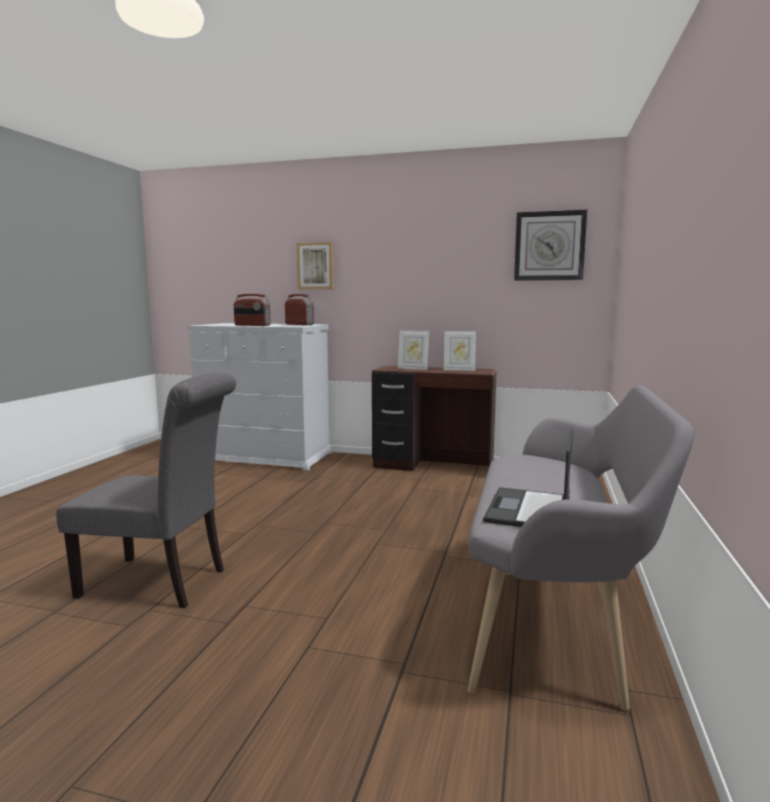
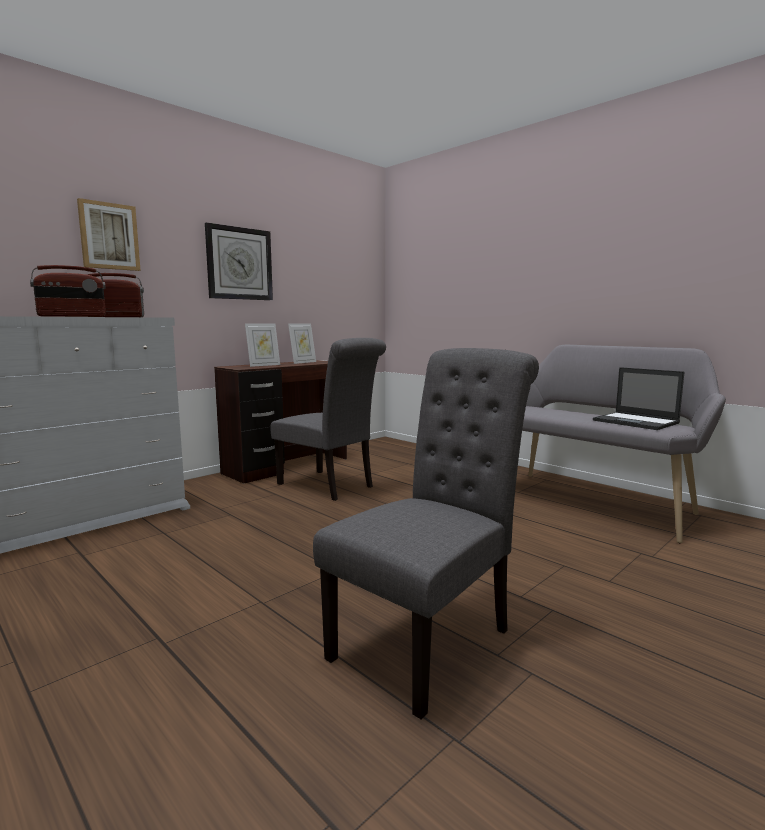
camera: 60 degrees left, 0 degrees up
wall clock [514,210,587,281] -> wall clock moved to [205,222,273,300]
none -> grey chair [271,338,386,501]

